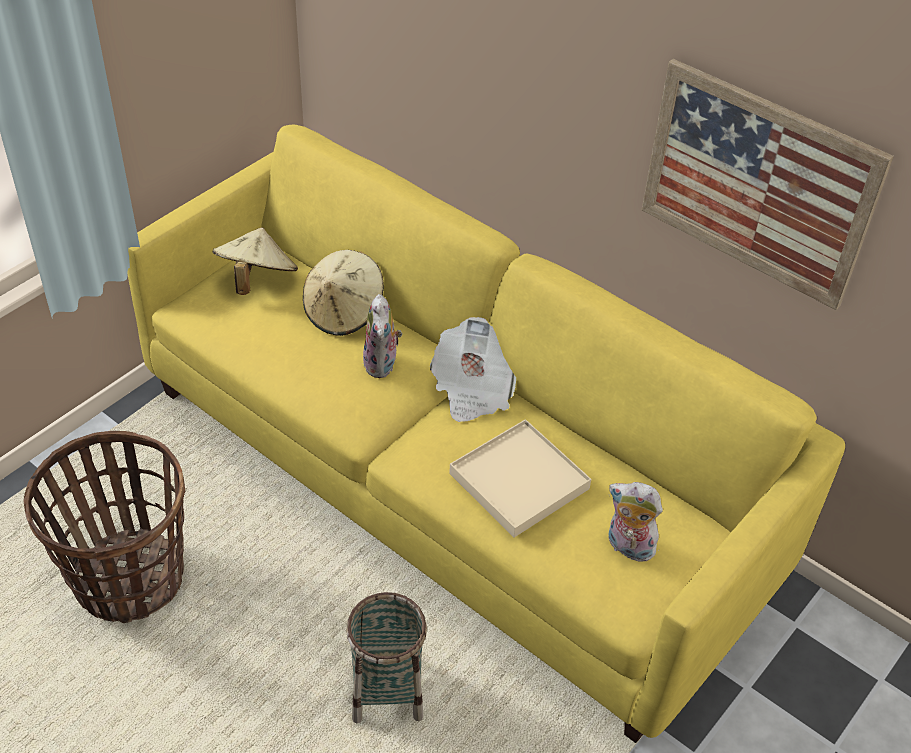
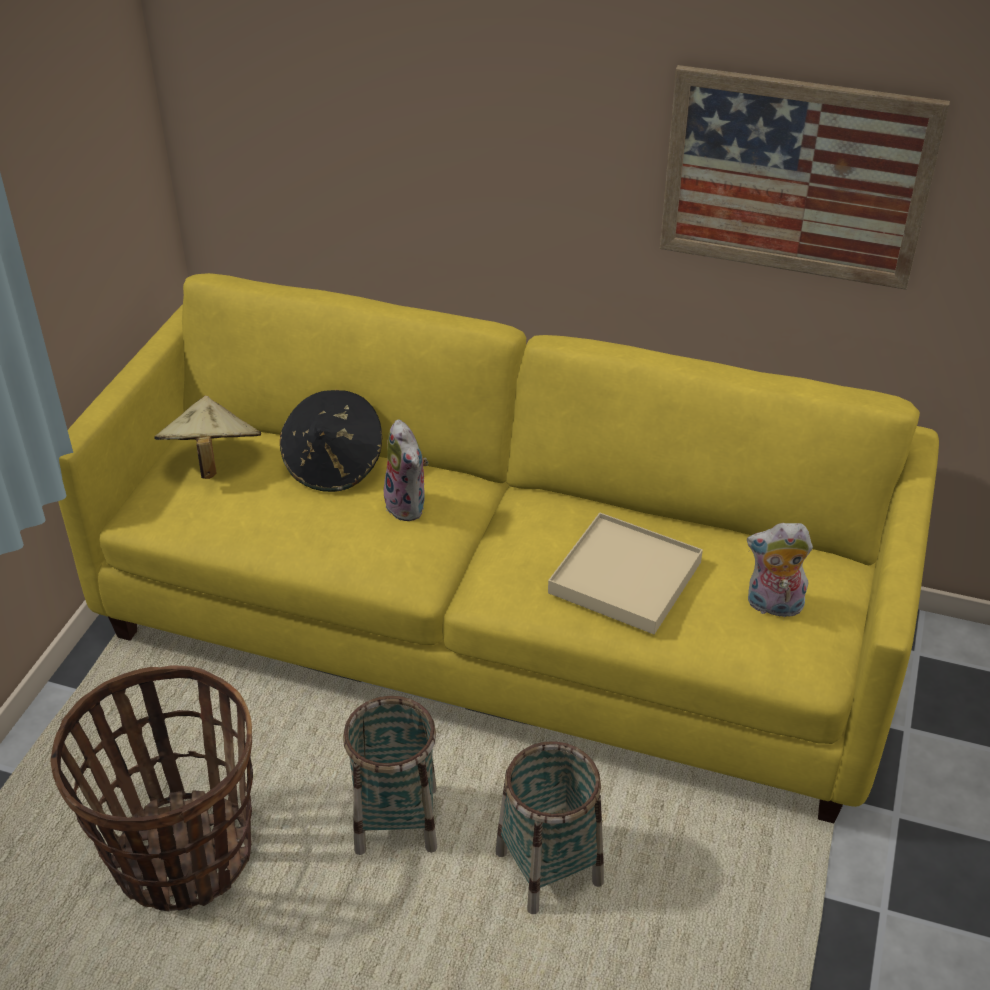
camera: 20 degrees left, 5 degrees down
beige hat [303,250,384,336] -> black hat [280,389,382,492]
newspaper [430,317,516,422] -> none
none -> basket [343,696,437,855]

